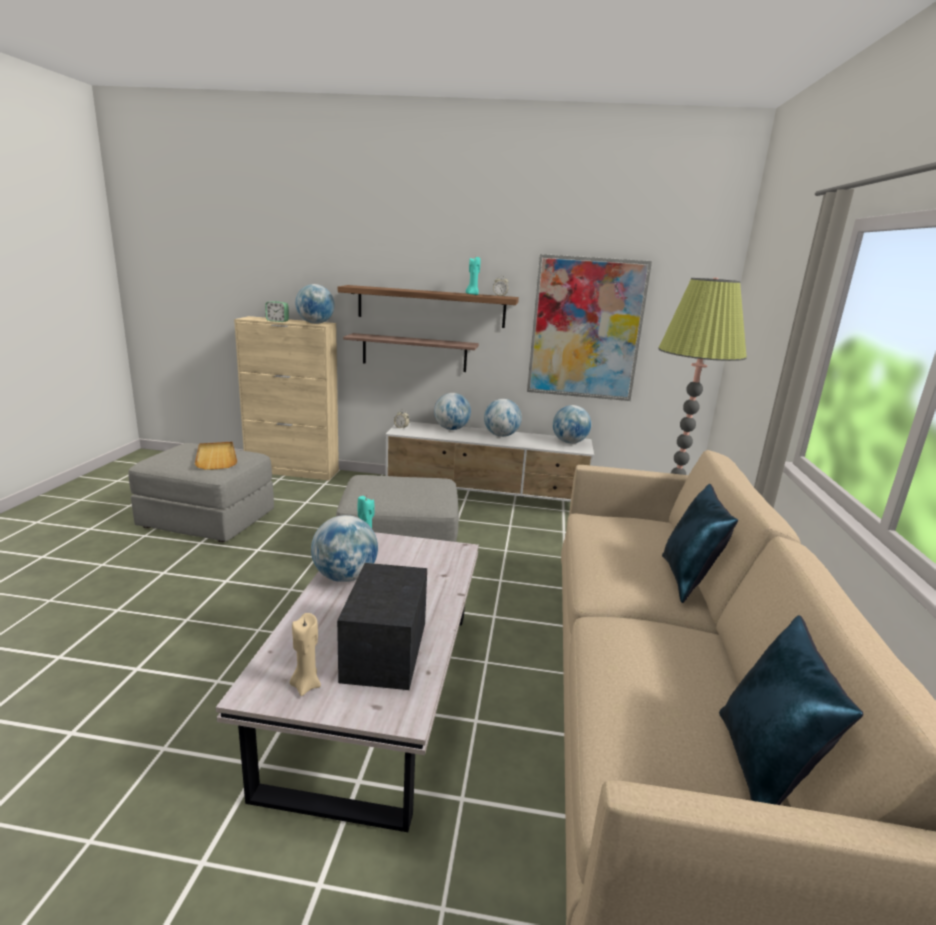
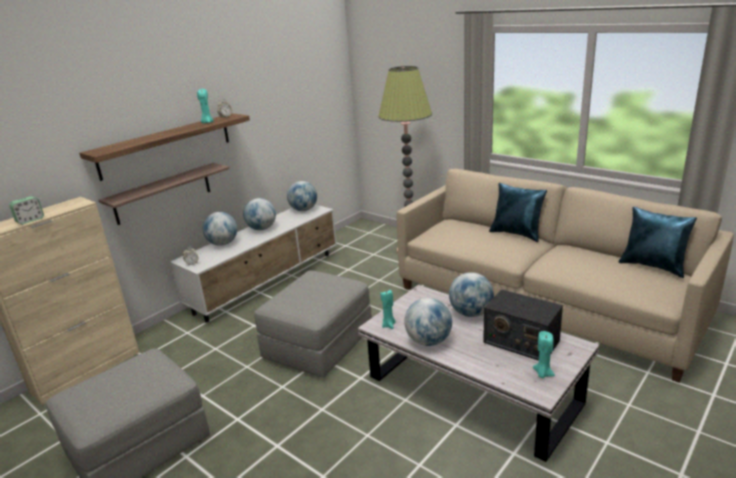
camera: 55 degrees left, 5 degrees up
beige tray [195,442,237,470] -> none
beige candle [290,613,321,696] -> turquoise candle [533,331,555,378]
globe [295,284,335,324] -> globe moved to [449,272,494,317]
picture [527,254,652,401] -> none

